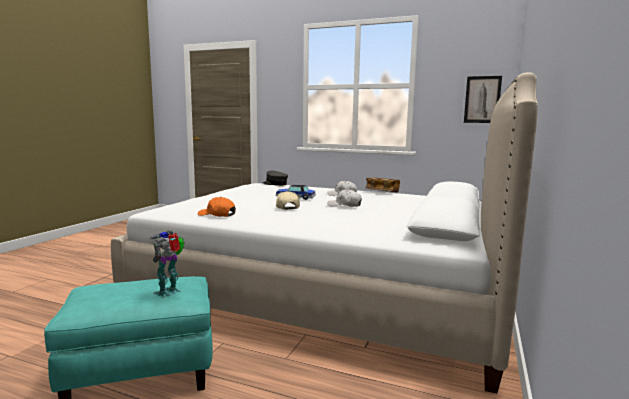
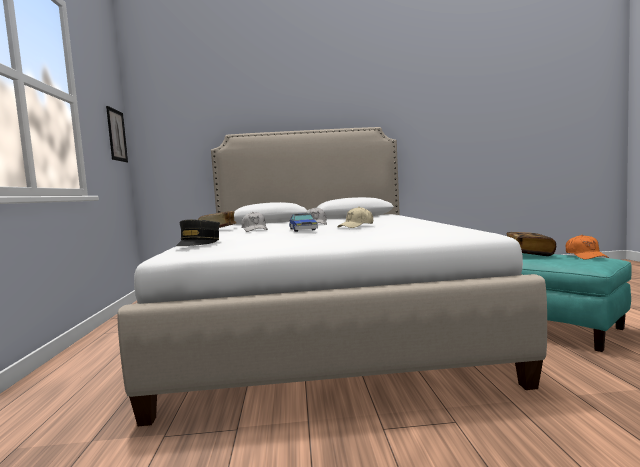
camera: 115 degrees left, 5 degrees down
toy robot [149,231,185,299] -> book [507,232,556,256]
orange cap [198,197,236,217] -> orange cap moved to [566,235,609,259]

